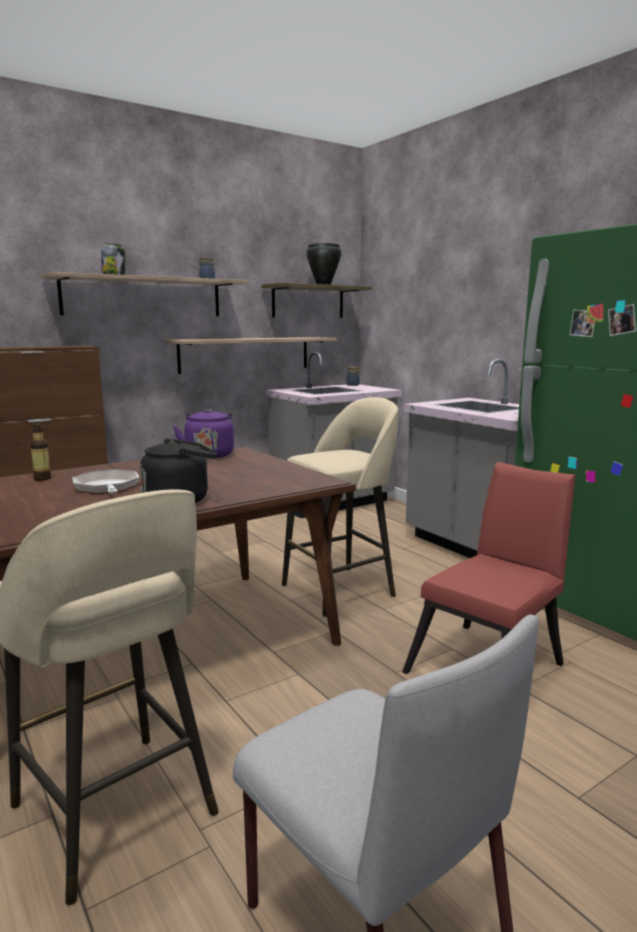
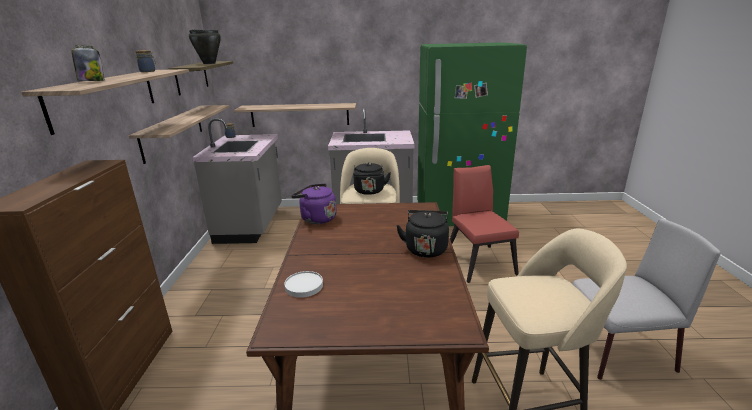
camera: 55 degrees left, 10 degrees up
bottle [30,422,51,481] -> white plate [284,271,323,298]
frying pan [73,469,139,494] -> none
none -> shelf [233,103,356,127]
none -> black kettle [353,162,391,195]

